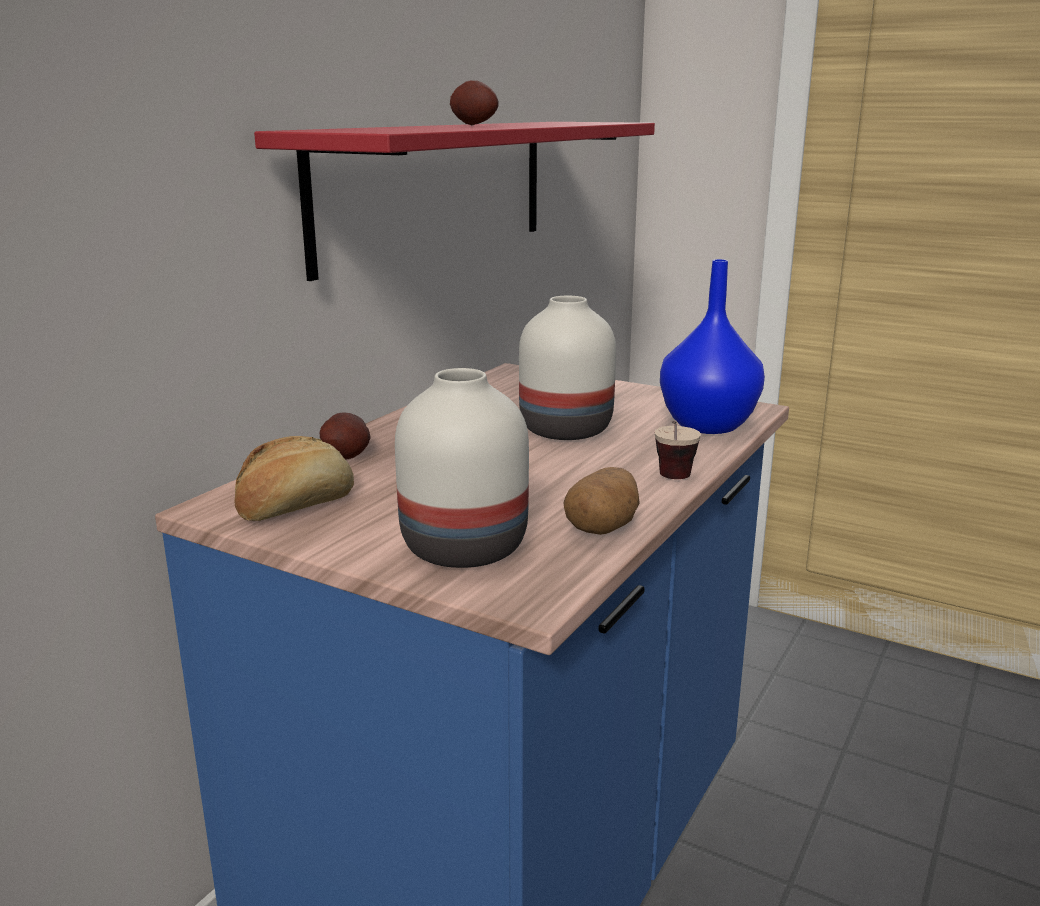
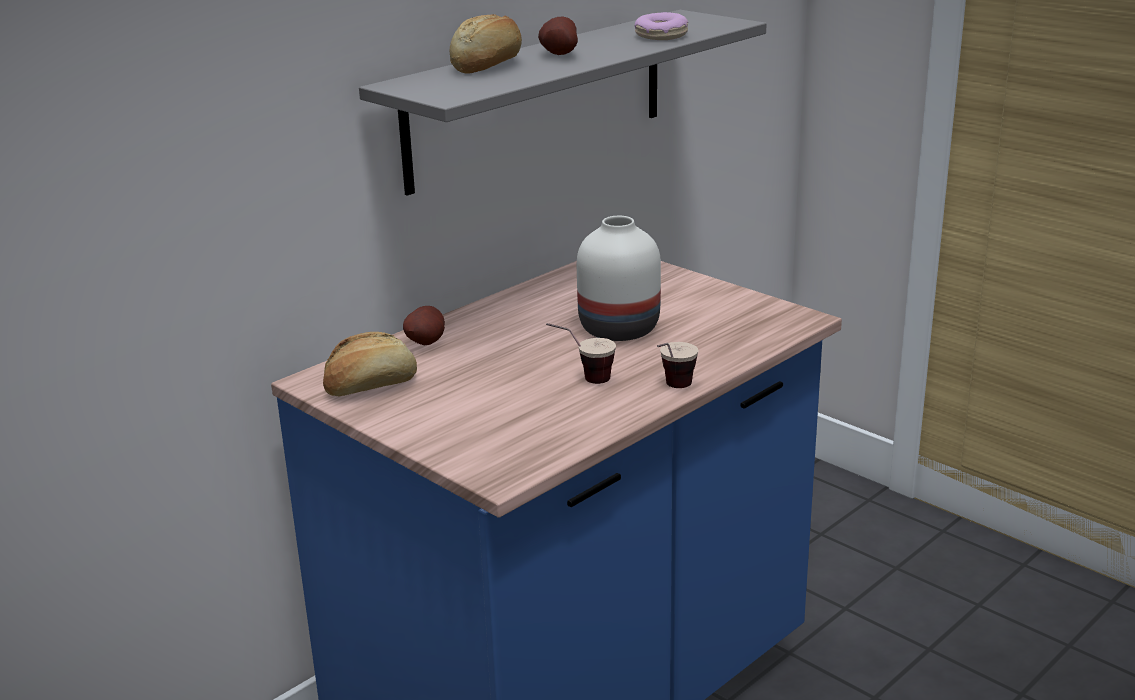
camera: 15 degrees right, 5 degrees up
red shelf [254,122,655,281] -> grey shelf [359,10,766,196]
white vase [395,368,529,568] -> none
potato [563,467,640,535] -> none
blue vase [660,259,765,434] -> none
none -> bread [450,14,522,73]
none -> cup [546,323,616,384]
none -> donut [634,12,688,40]

